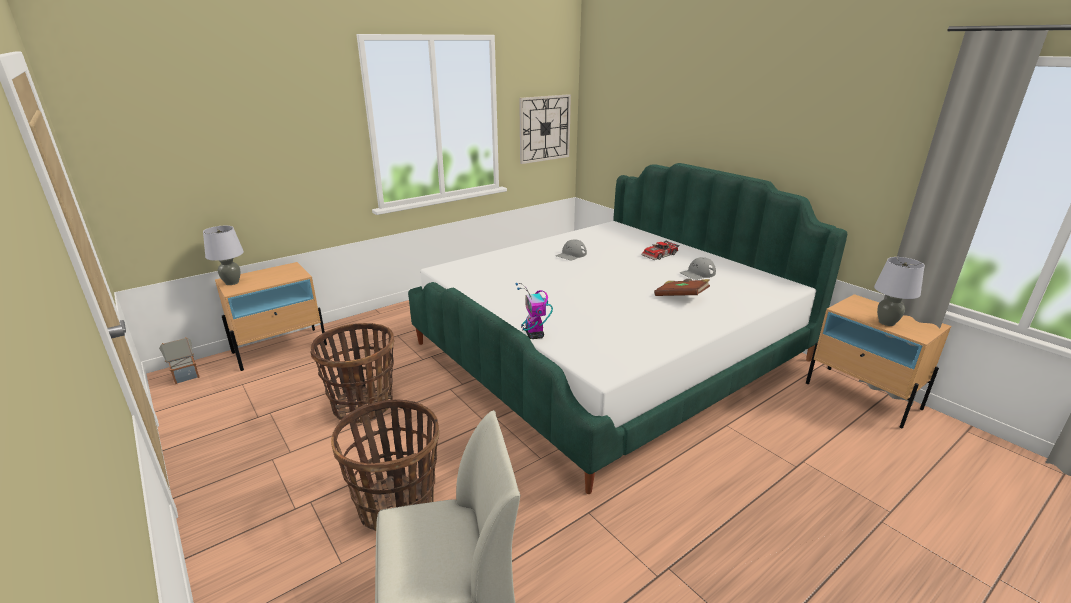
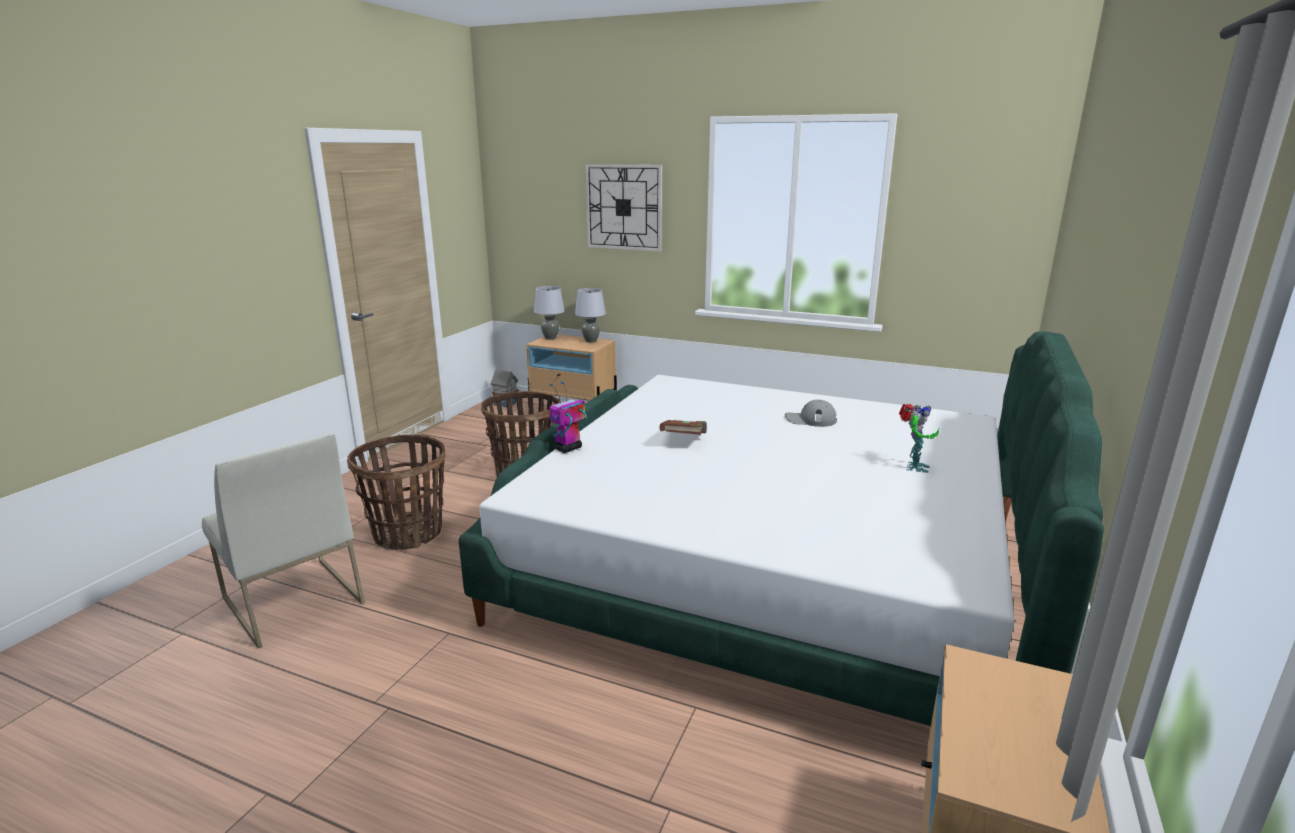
camera: 60 degrees right, 5 degrees down
wall clock [519,94,571,164] -> wall clock moved to [585,164,662,252]
toy car [641,240,680,260] -> toy robot [899,403,939,473]
brown book [654,279,710,296] -> brown book moved to [660,420,707,435]
grey cap [679,257,716,280] -> none
grey table lamp [874,257,925,326] -> grey table lamp moved to [575,288,606,343]

